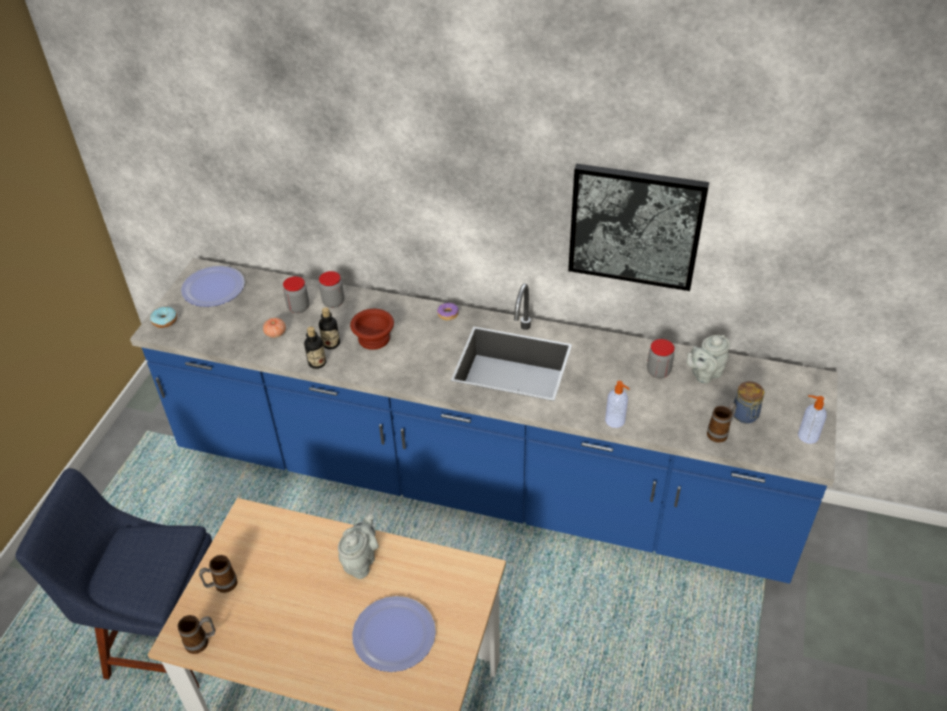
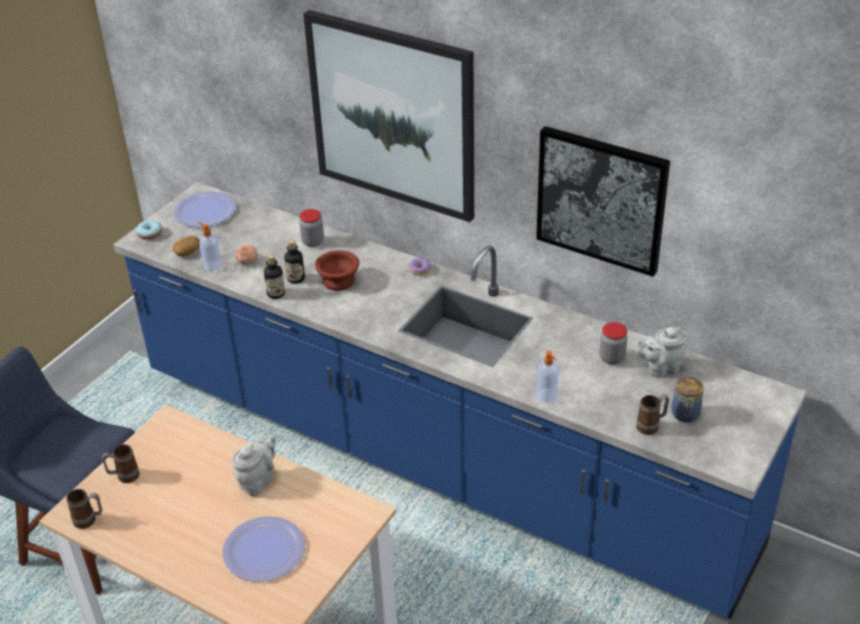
camera: 15 degrees right, 5 degrees down
jar [283,276,309,313] -> none
soap dispenser [798,395,827,444] -> soap dispenser moved to [197,222,222,271]
none -> potato [173,236,200,257]
none -> picture [303,10,474,222]

